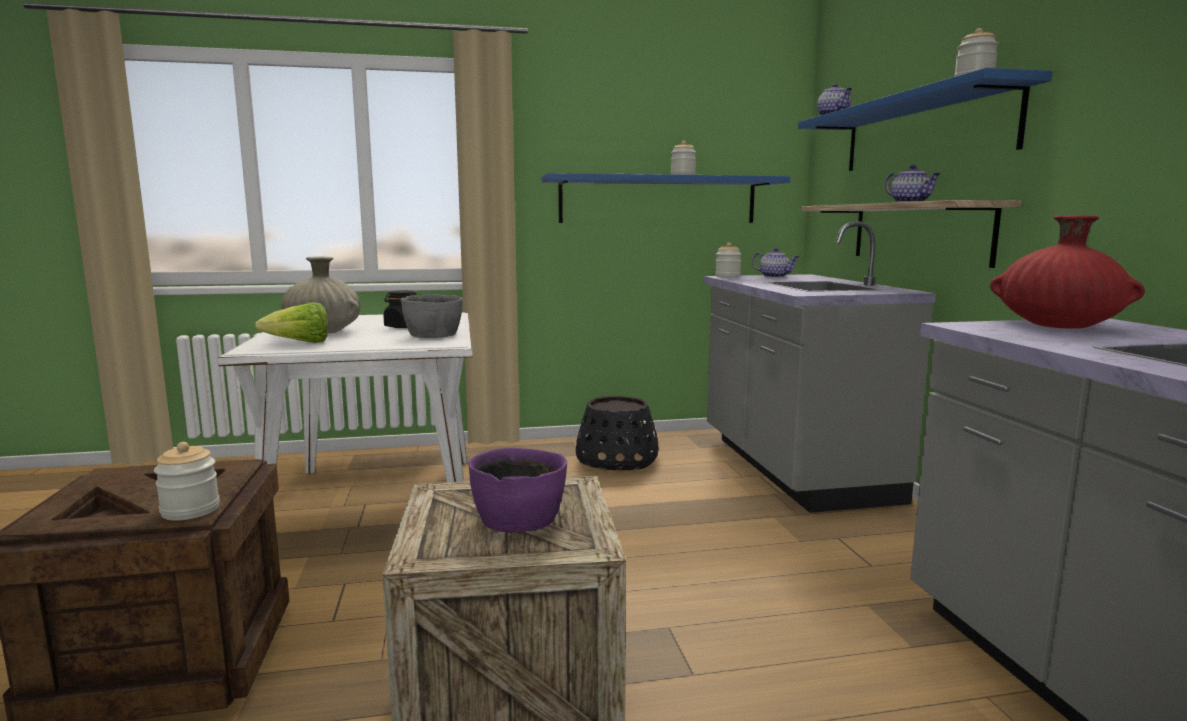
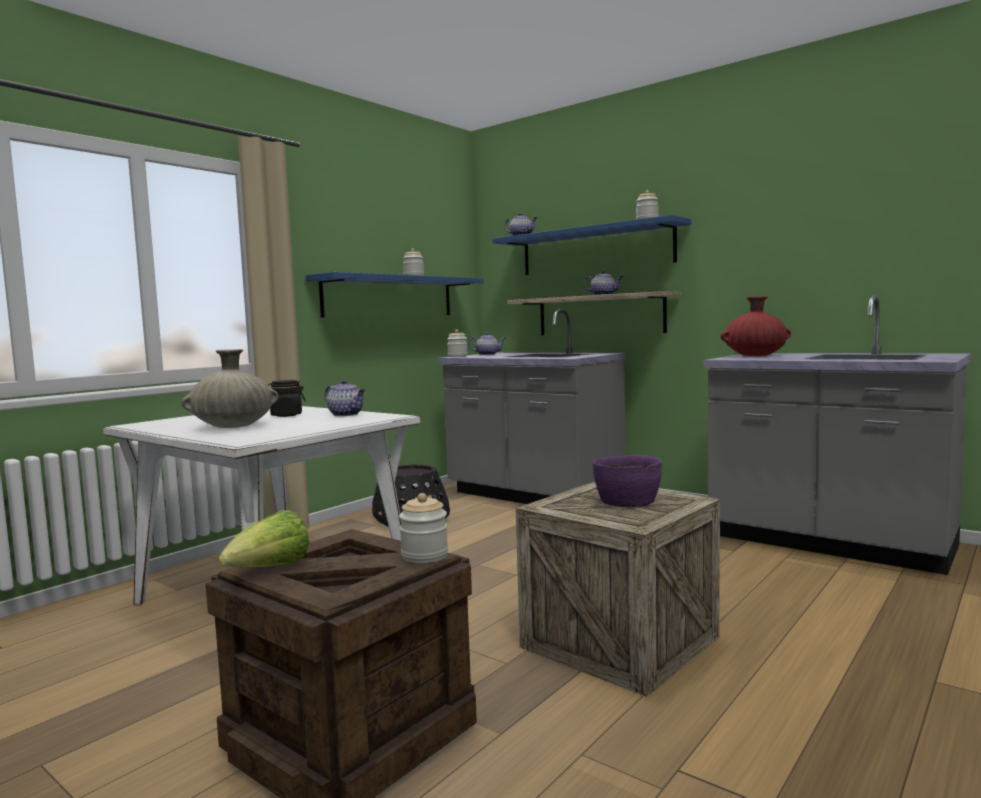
camera: 40 degrees left, 5 degrees down
lettuce [255,302,328,343] -> lettuce moved to [219,510,309,568]
grey bowl [400,294,463,338] -> teapot [325,380,365,416]

